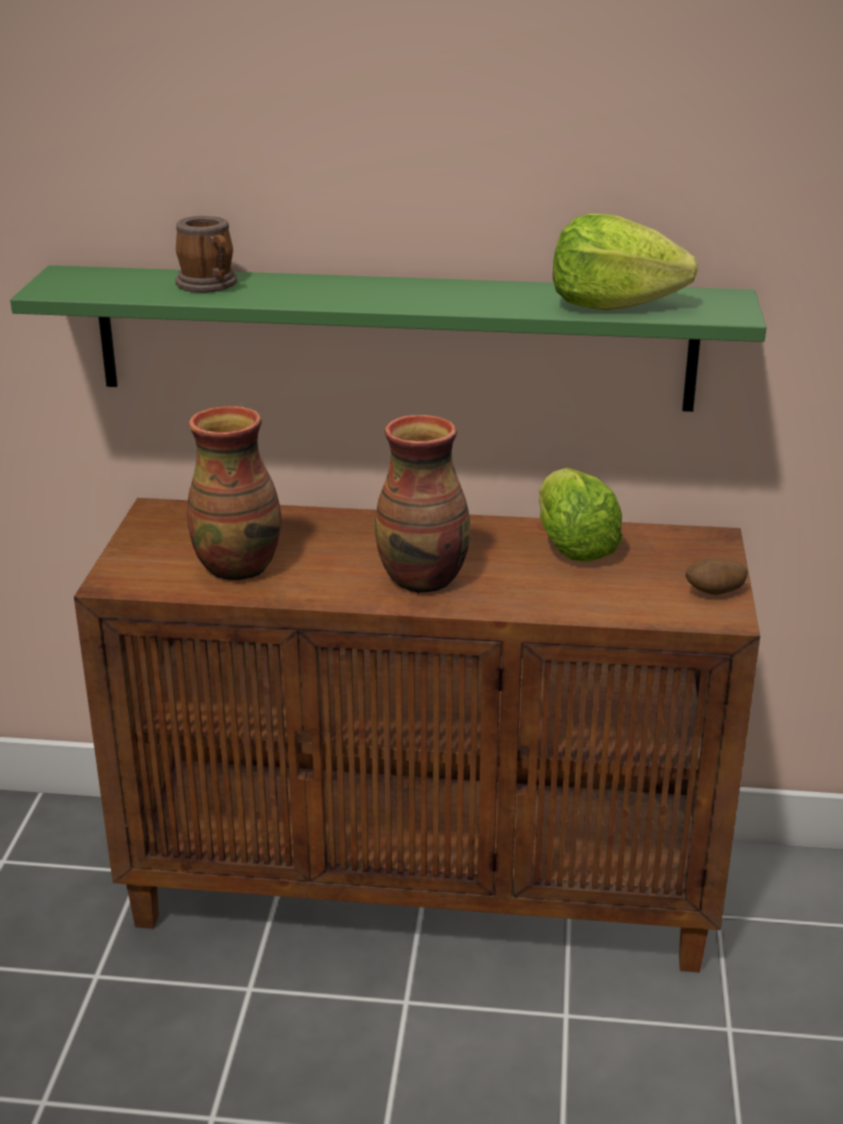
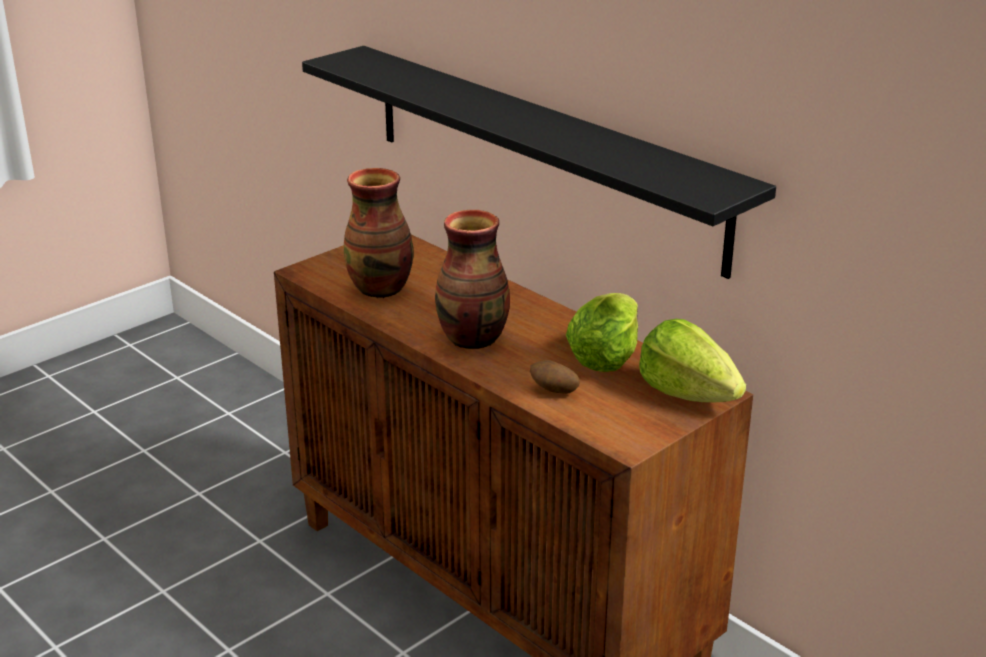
camera: 40 degrees right, 0 degrees up
green shelf [10,265,766,412] -> black shelf [302,46,776,279]
mug [175,216,237,293] -> none
lettuce [553,213,698,310] -> lettuce moved to [639,319,746,403]
potato [686,559,748,595] -> potato moved to [530,360,580,394]

